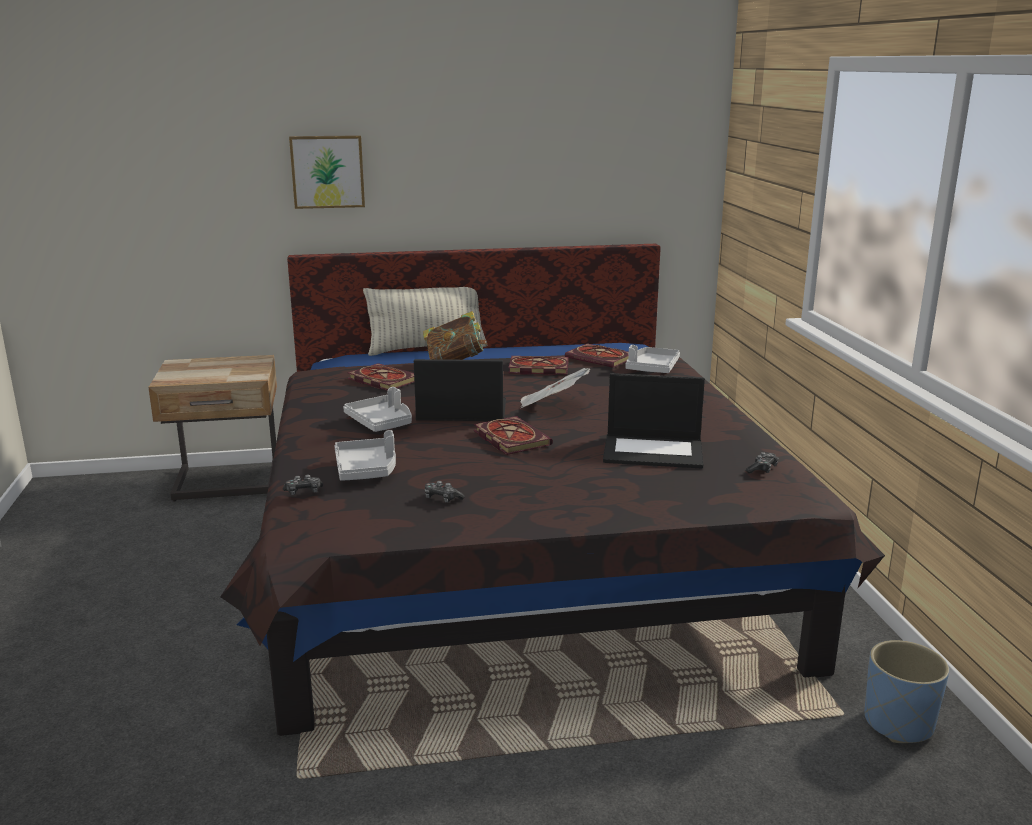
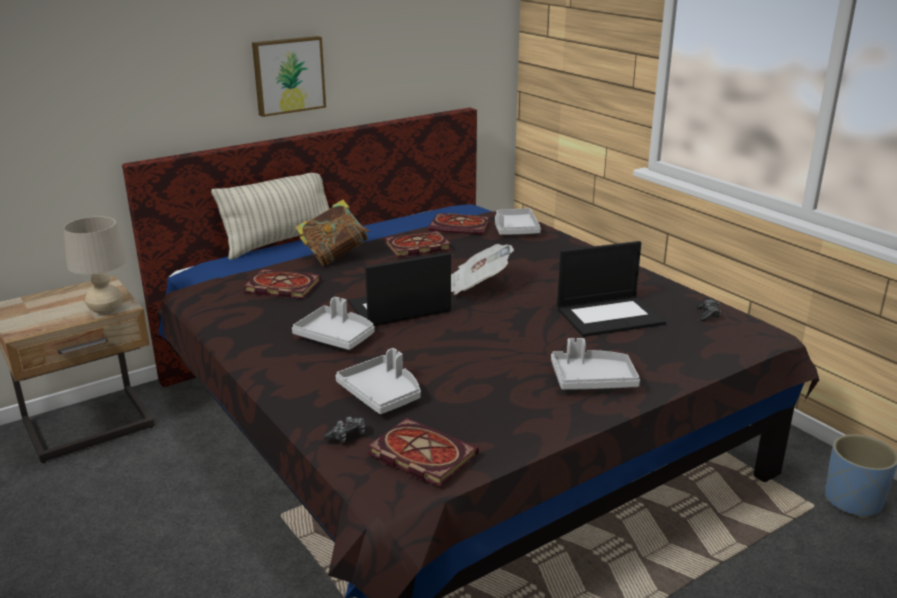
camera: 25 degrees left, 5 degrees up
picture [289,135,365,209] -> picture moved to [252,36,326,117]
game controller [425,481,465,503] -> none
book [474,416,553,455] -> book moved to [368,418,479,487]
none -> beige table lamp [63,216,127,315]
none -> grey tray [551,338,640,390]

